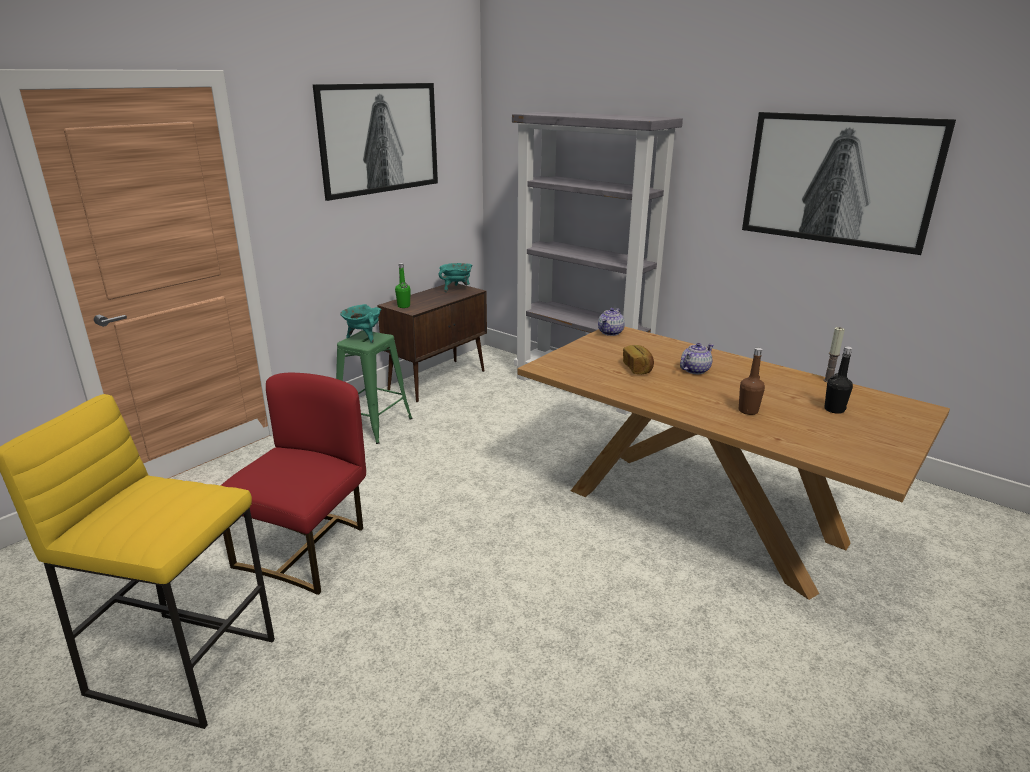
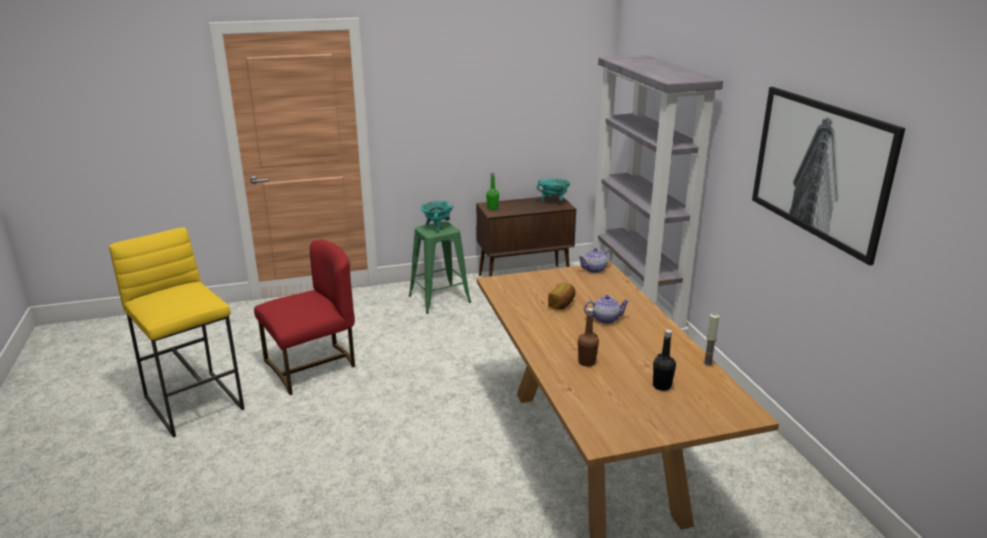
camera: 35 degrees right, 0 degrees up
picture [313,83,438,201] -> none

